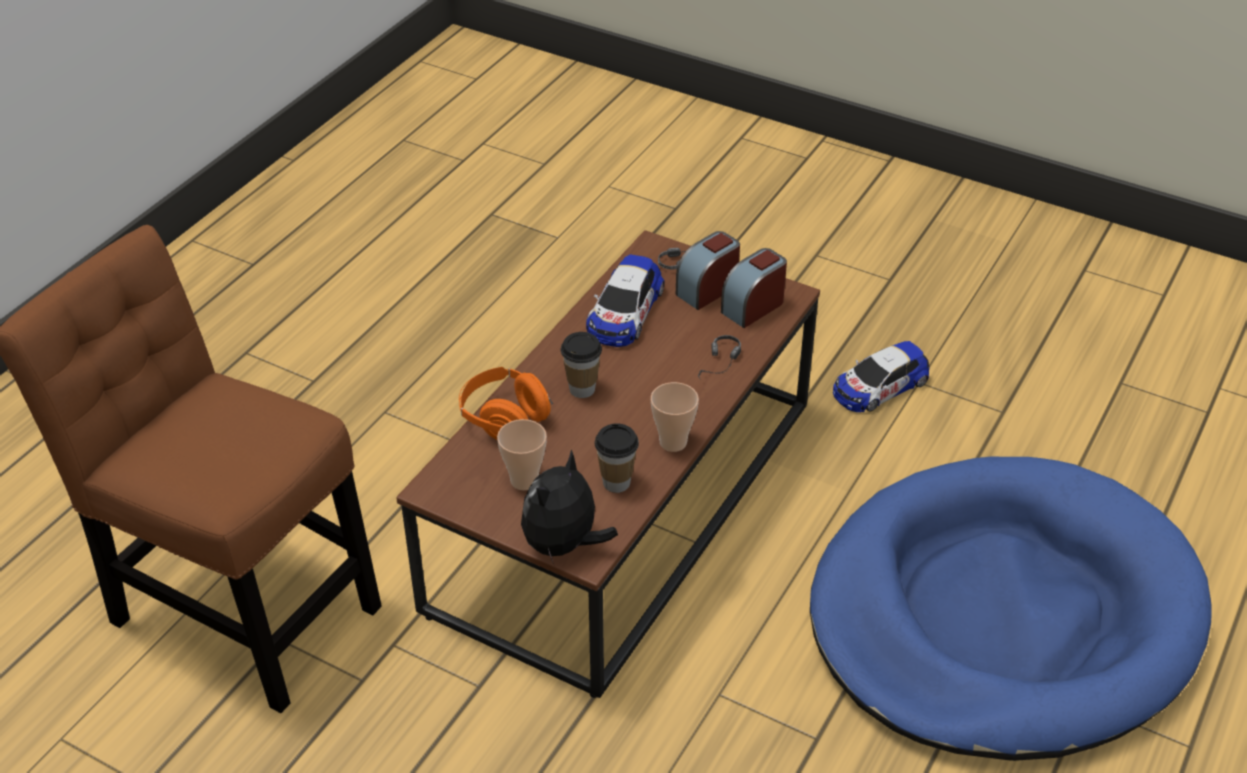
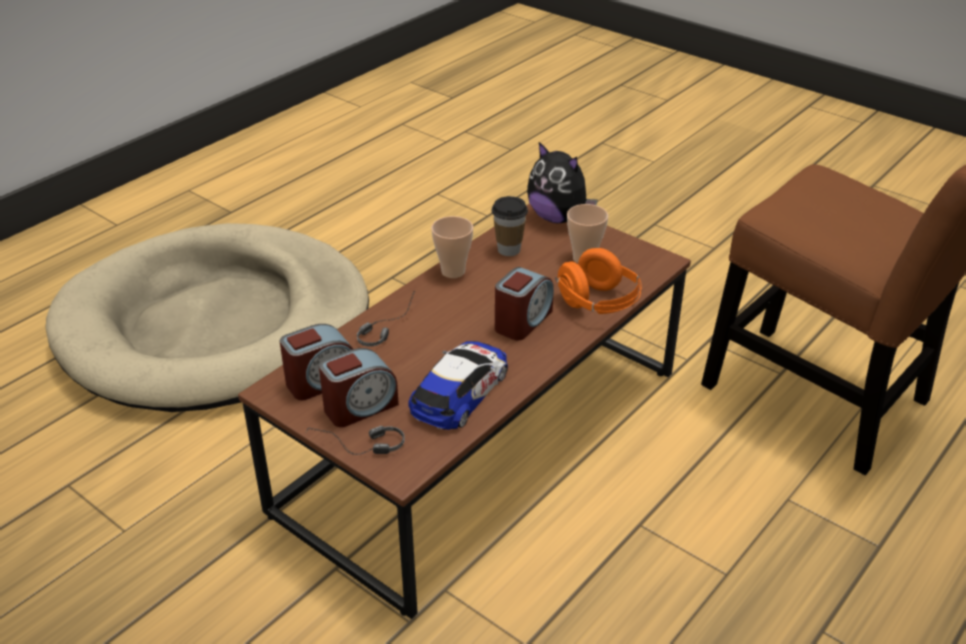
camera: 170 degrees left, 5 degrees down
plush toy [521,449,618,564] -> plush toy turned 90 degrees clockwise [527,142,598,223]
cup [561,332,602,398] -> alarm clock [495,267,554,340]
blue dog bed [810,457,1212,761] -> beige dog bed [45,223,369,412]
toy car [833,341,929,412] -> none

